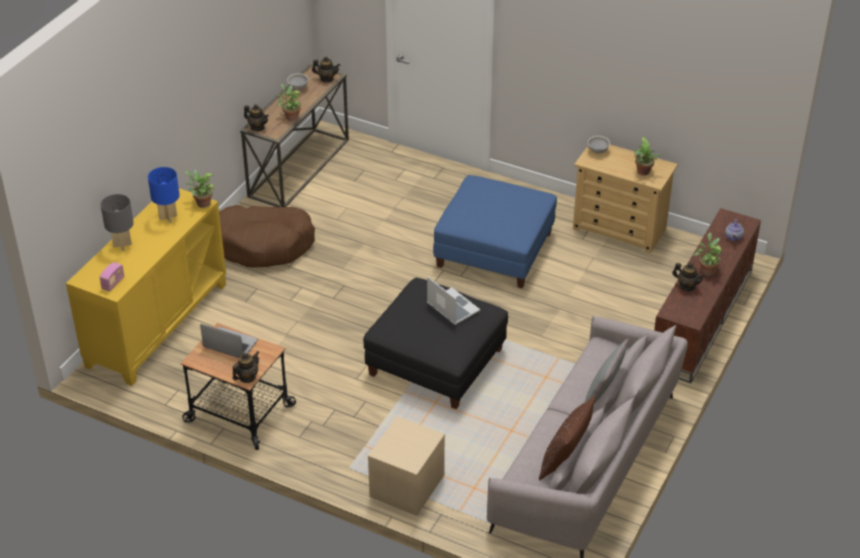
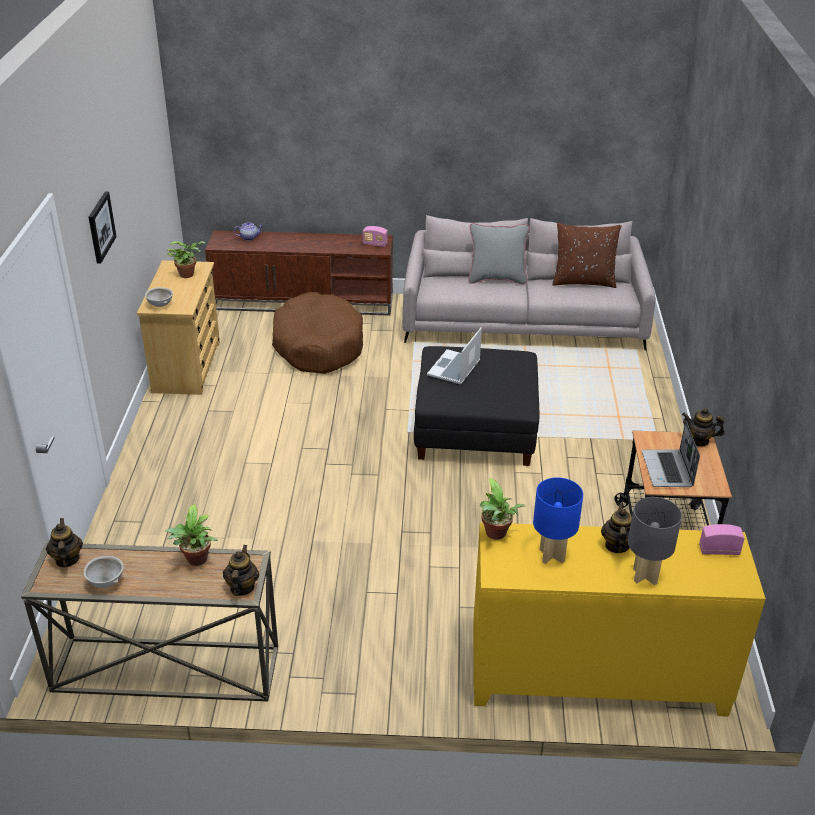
camera: 115 degrees left, 5 degrees down
brown dog bed [219,205,315,267] -> brown dog bed moved to [272,292,363,374]
beige nightstand [368,416,445,516] -> none
blue ottoman [433,175,557,288] -> none
teapot [672,263,705,291] -> teapot moved to [601,503,632,553]
potted plant [694,233,723,276] -> none
none -> picture [89,191,117,264]
none -> radio [363,226,388,247]

